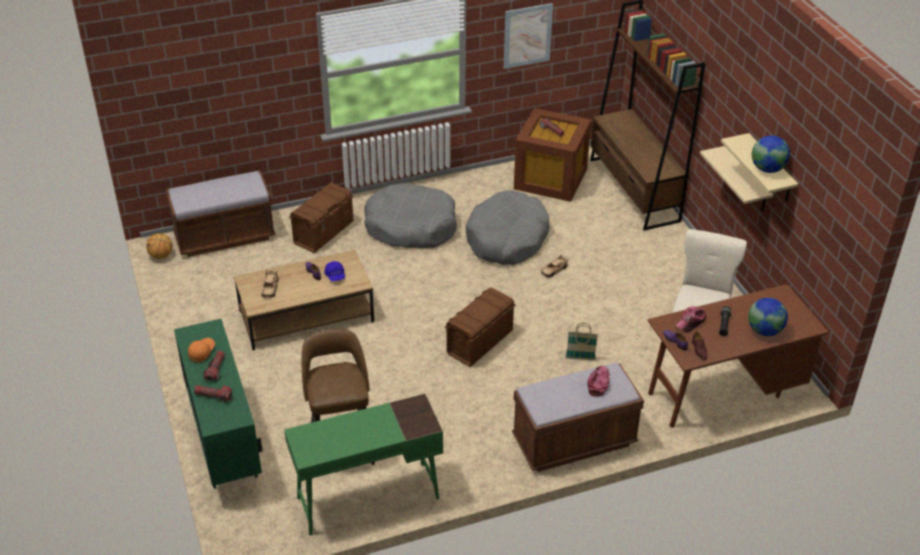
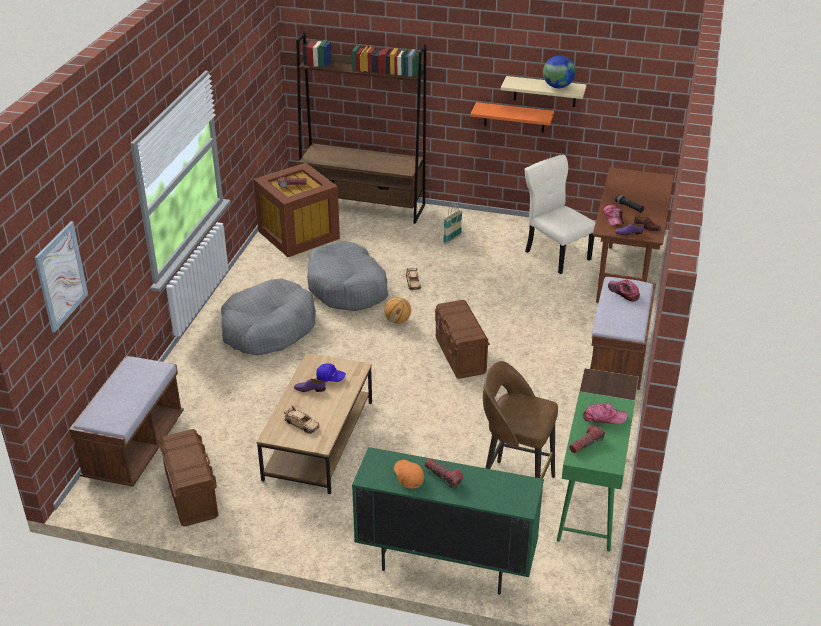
camera: 55 degrees left, 5 degrees down
basketball [146,233,173,259] -> basketball moved to [384,297,411,324]
flashlight [194,385,232,403] -> flashlight moved to [569,425,605,453]
brown storage box [289,183,354,253] -> brown storage box moved to [159,429,218,527]
picture [504,3,553,69] -> picture moved to [34,221,88,333]
basket [566,323,598,360] -> basket moved to [443,204,462,244]
beige shelf [700,146,773,212] -> orange shelf [470,102,555,133]
globe [748,298,788,336] -> none
none -> cap [583,403,628,424]

